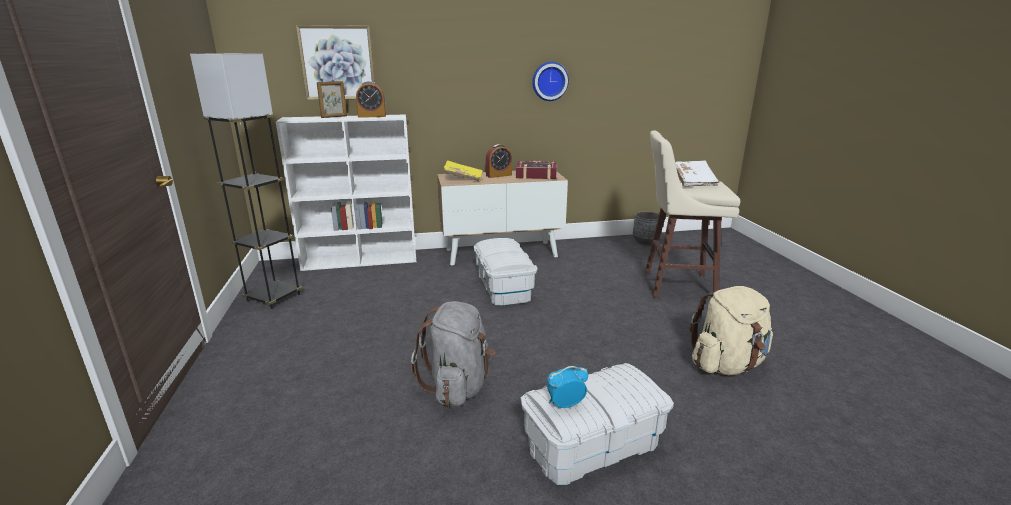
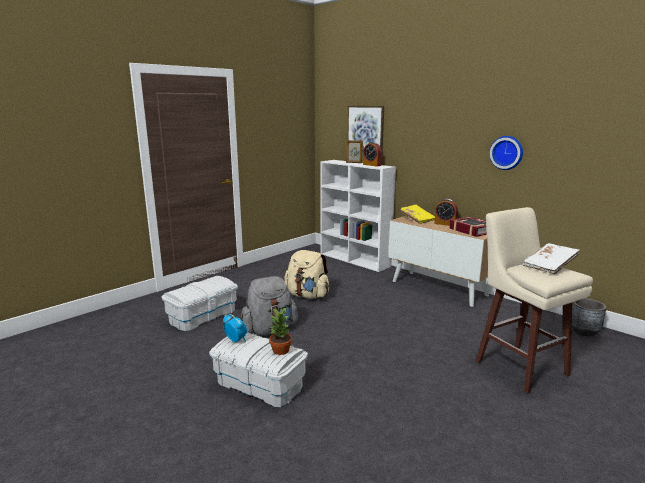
camera: 55 degrees right, 5 degrees down
black floor lamp [190,53,302,309] -> none
white storage box [474,238,538,305] -> white storage box moved to [161,276,238,331]
beige backpack [689,286,773,375] -> beige backpack moved to [284,250,329,299]
none -> potted plant [269,308,292,355]

